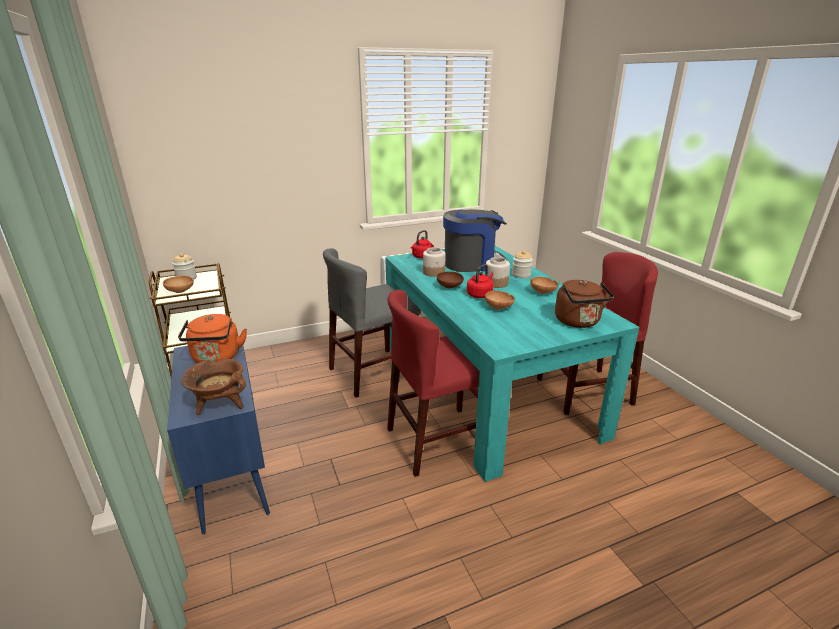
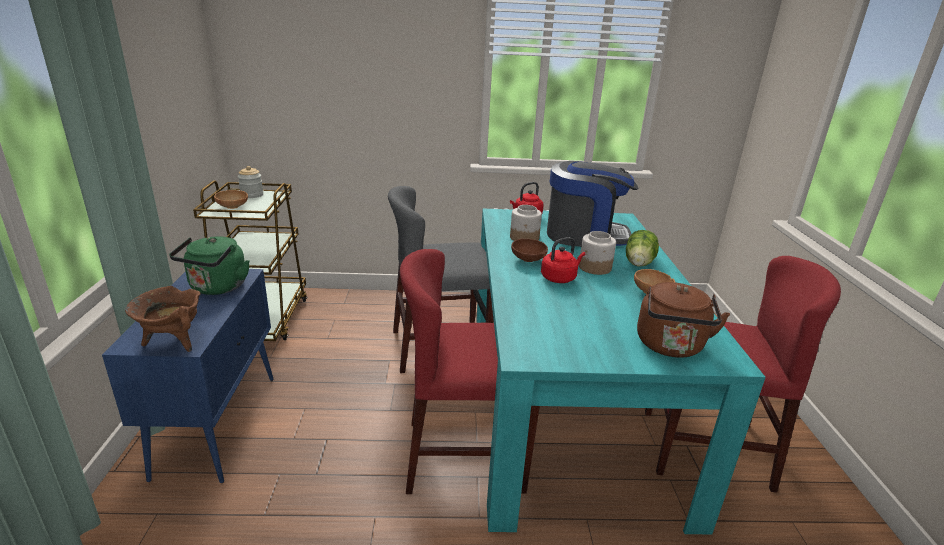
camera: 20 degrees right, 0 degrees up
orange kettle [178,314,247,363] -> green kettle [169,236,250,295]
brown bowl [485,291,515,310] -> none
jar [512,250,533,279] -> lettuce [626,230,659,267]

